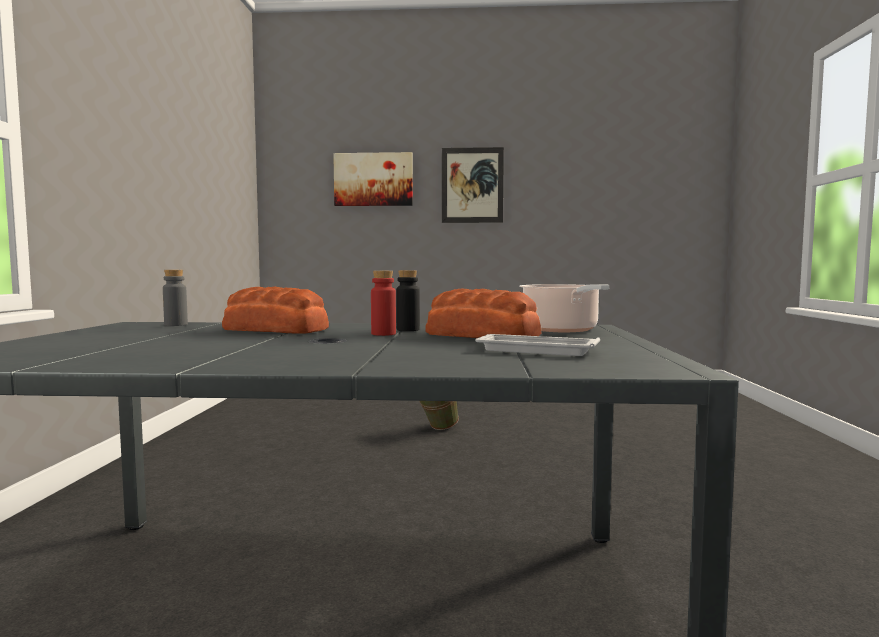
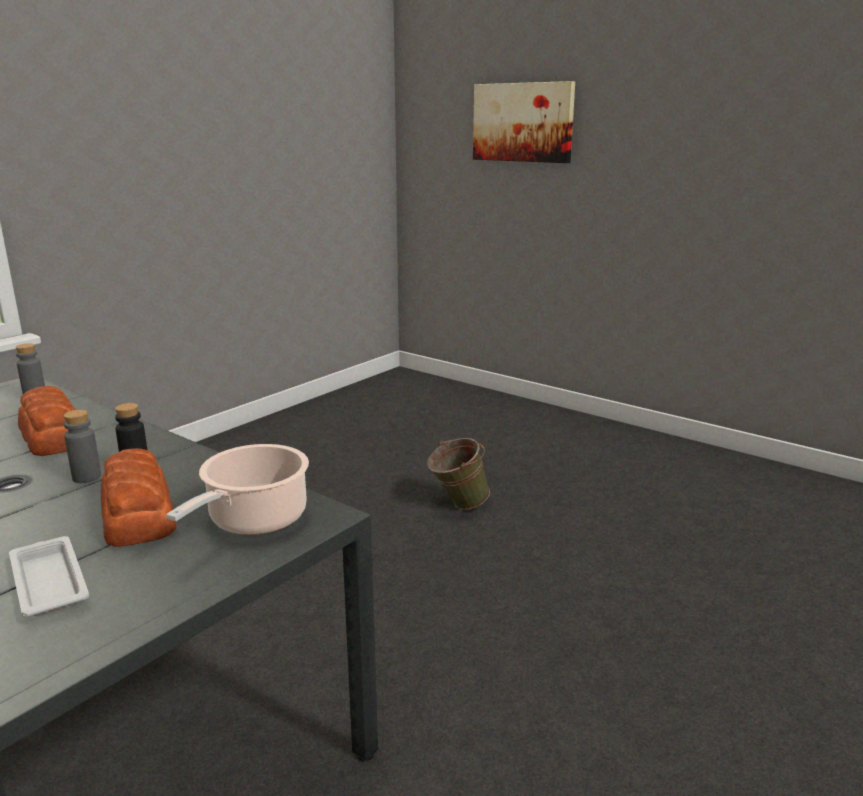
camera: 35 degrees right, 15 degrees up
red bottle [371,270,396,336] -> grey bottle [63,410,101,483]
picture [442,147,504,223] -> none

